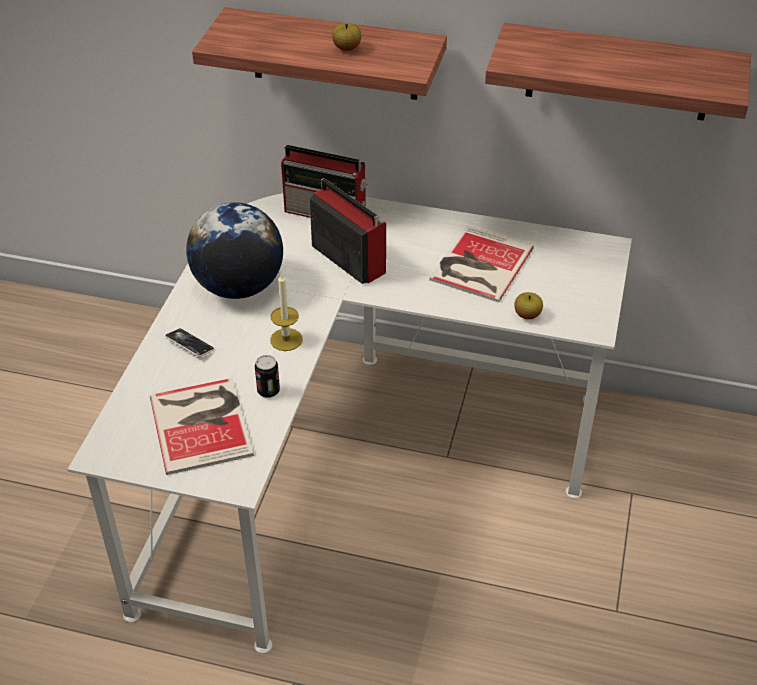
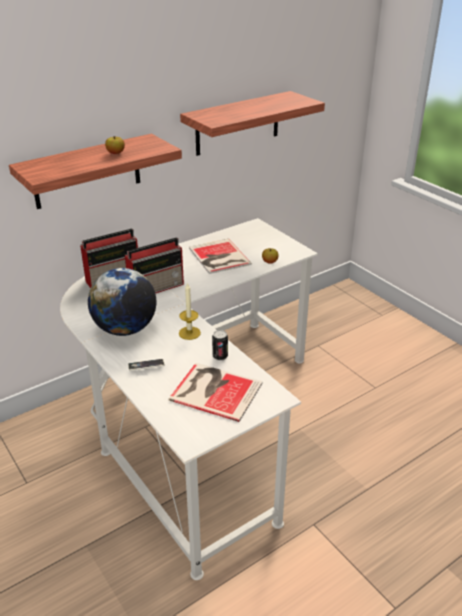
camera: 50 degrees left, 10 degrees down
radio [310,178,386,284] -> radio turned 150 degrees clockwise [125,238,184,293]

